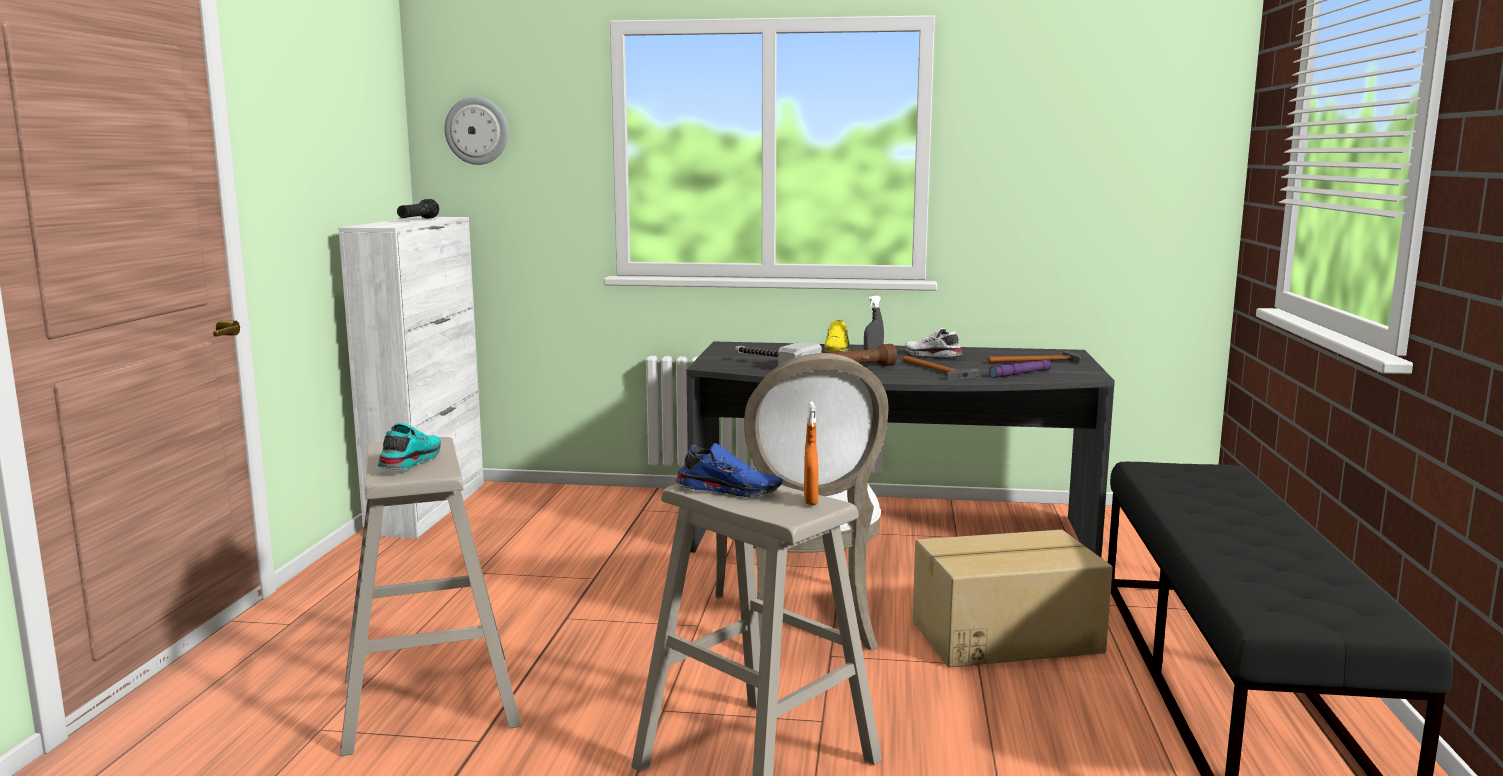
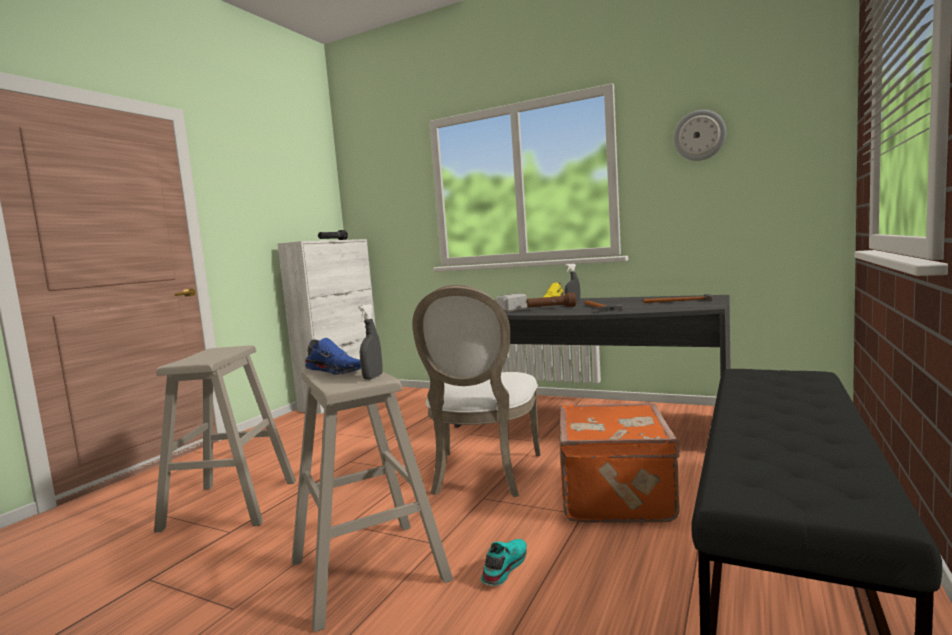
camera: 20 degrees right, 5 degrees down
turquoise shoe [377,423,441,470] -> turquoise shoe moved to [481,539,527,586]
wall clock [444,97,508,165] -> wall clock moved to [674,110,726,161]
orange spray bottle [804,401,818,505] -> grey spray bottle [358,304,383,380]
white shoe [905,328,963,357] -> none
cardboard box [913,530,1113,667] -> orange suitcase [559,403,681,523]
purple flashlight [989,360,1052,378] -> none

